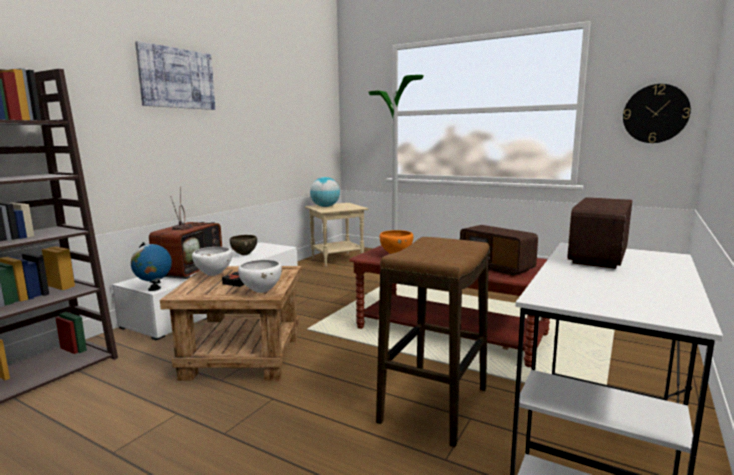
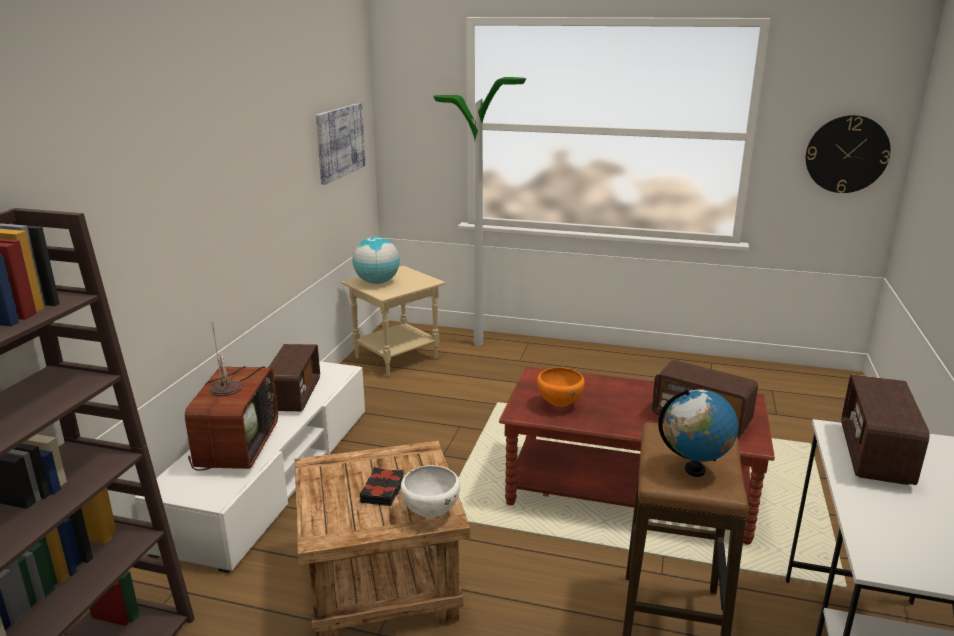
camera: 15 degrees left, 10 degrees up
globe [131,242,172,291] -> globe moved to [658,389,738,477]
picture [135,41,215,110] -> picture moved to [316,103,366,185]
white bowl [192,247,232,276] -> none
brown bowl [229,235,257,255] -> radio [268,344,320,411]

